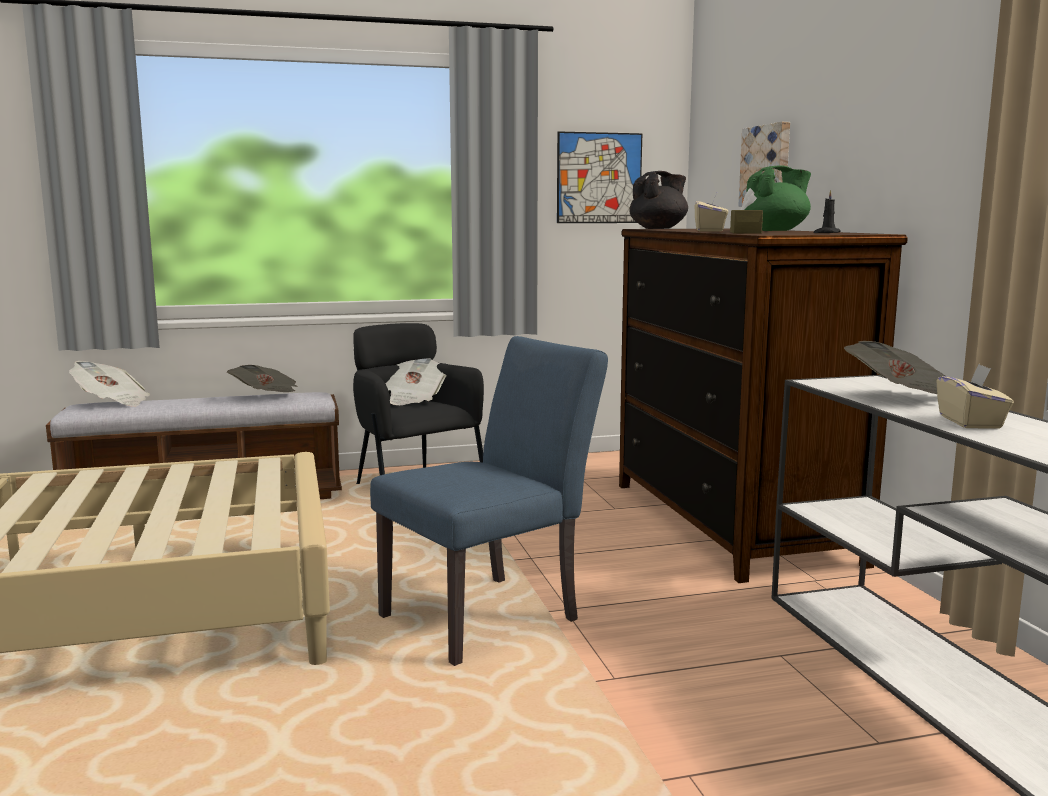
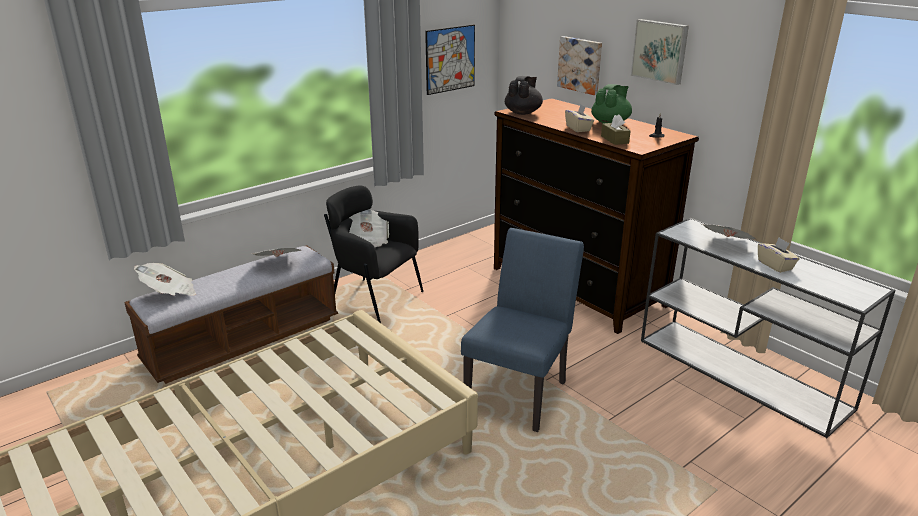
camera: 25 degrees left, 15 degrees up
none -> picture [631,19,689,85]

